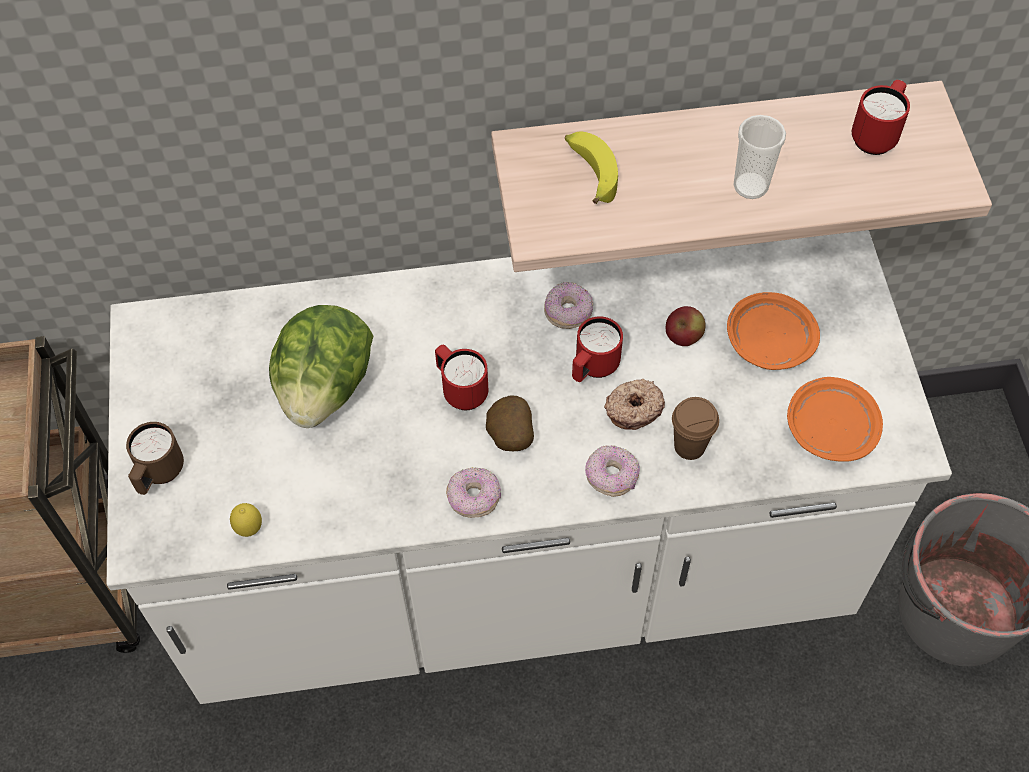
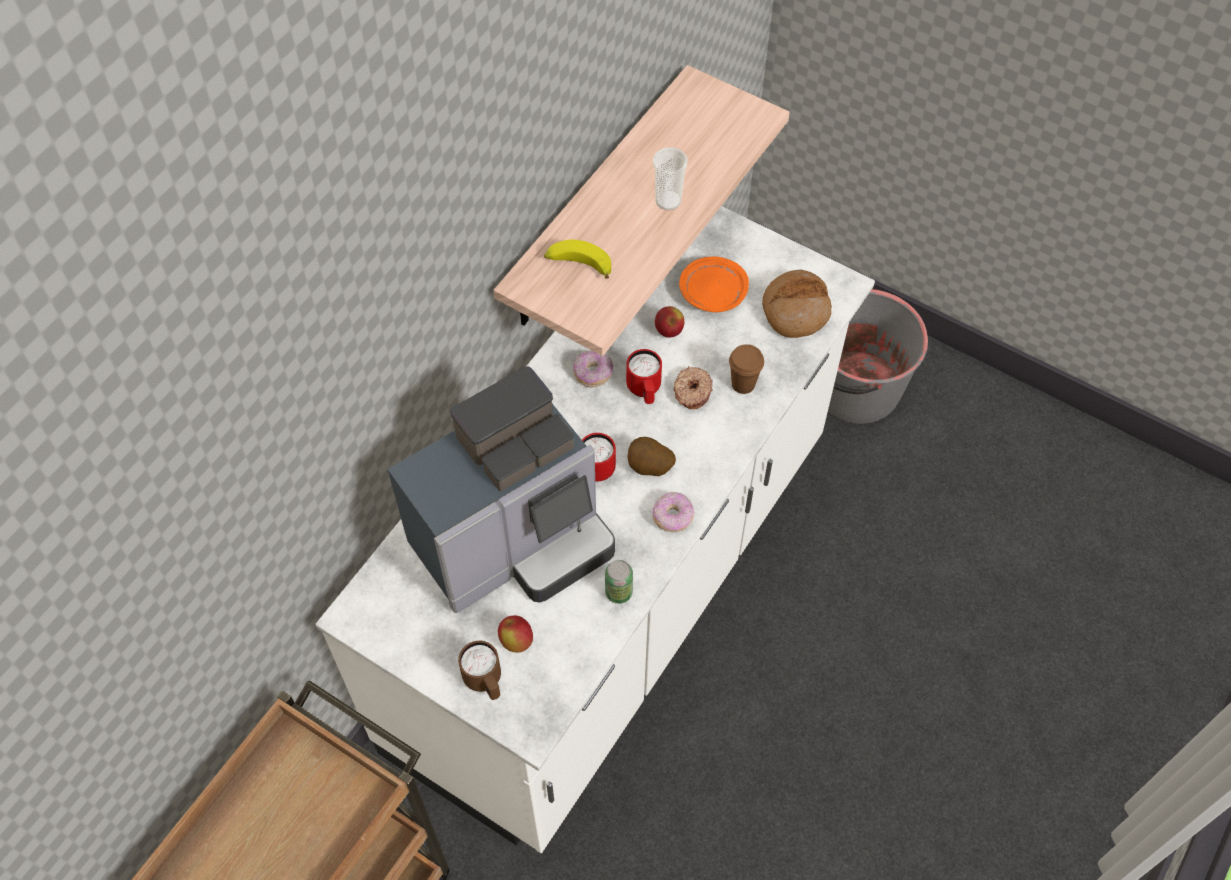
camera: 50 degrees left, 0 degrees up
lemon [230,503,262,537] -> none
lettuce [269,305,373,428] -> coffee machine [388,366,615,613]
donut [585,445,640,497] -> none
orange plate [787,377,883,462] -> bread [762,269,832,338]
red mug [852,80,910,155] -> none
none -> apple [498,616,533,652]
none -> can [605,560,633,604]

